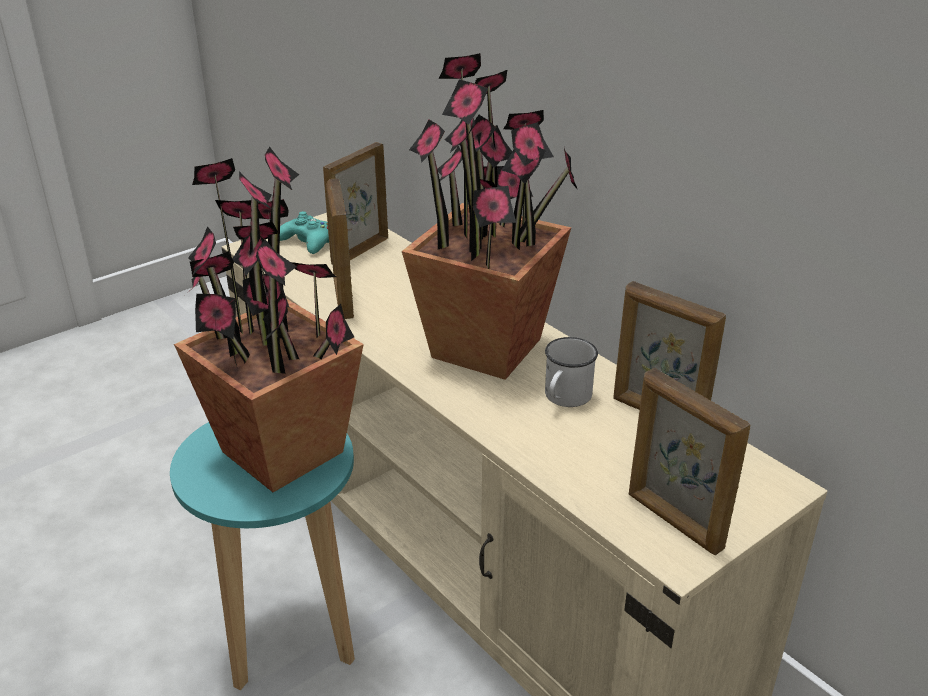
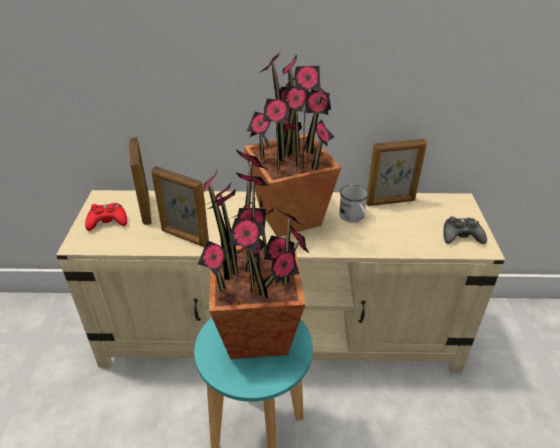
camera: 50 degrees left, 5 degrees up
turquoise game controller [280,211,329,254] -> red game controller [85,203,127,231]
picture frame [629,368,751,555] -> black game controller [443,216,487,244]

